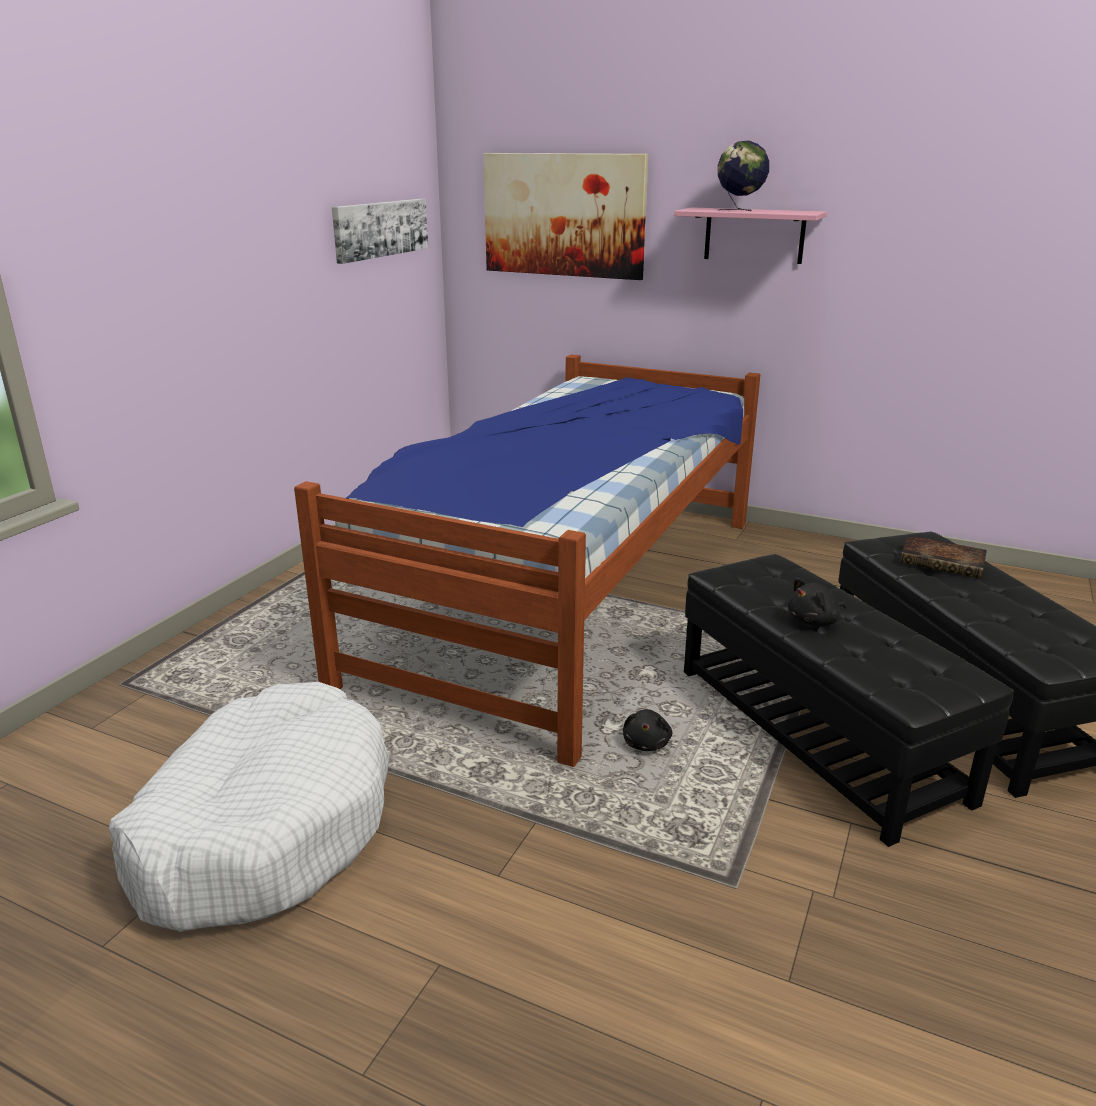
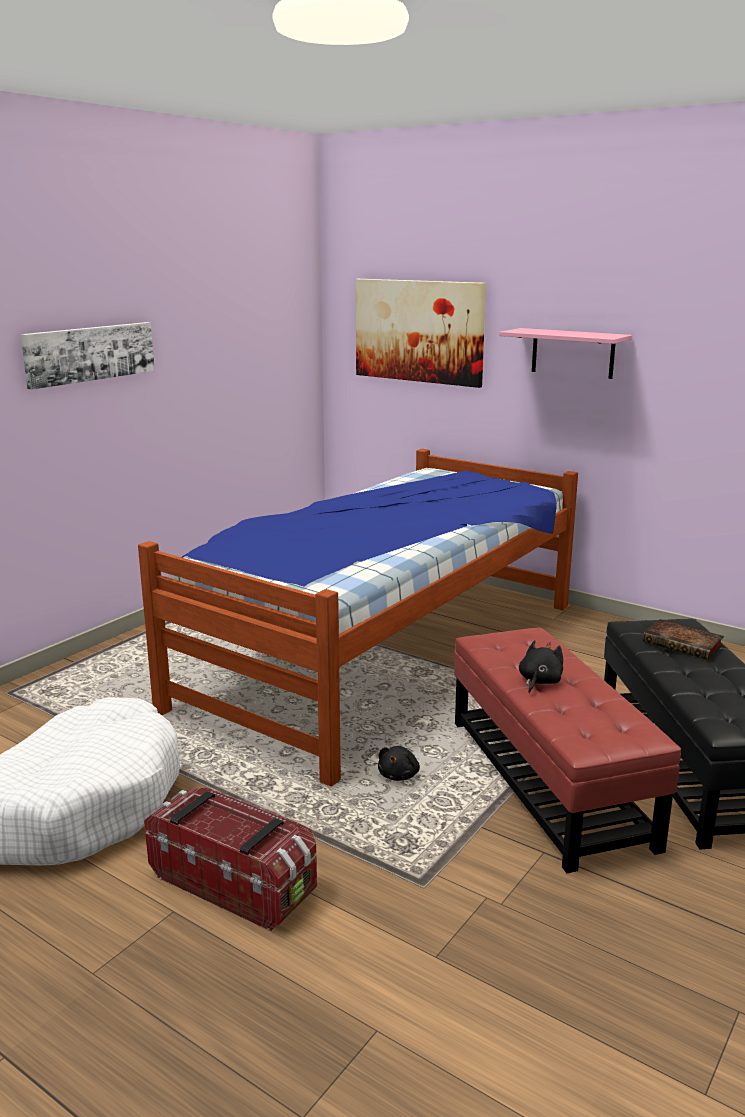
camera: 10 degrees right, 5 degrees down
picture [332,199,428,264] -> picture moved to [20,322,155,390]
black ottoman [684,554,1014,847] -> red ottoman [454,627,681,873]
globe [718,141,769,211] -> none
black plush toy [788,578,846,626] -> black plush toy turned 135 degrees clockwise [519,640,563,693]
none -> storage box [144,787,317,931]

